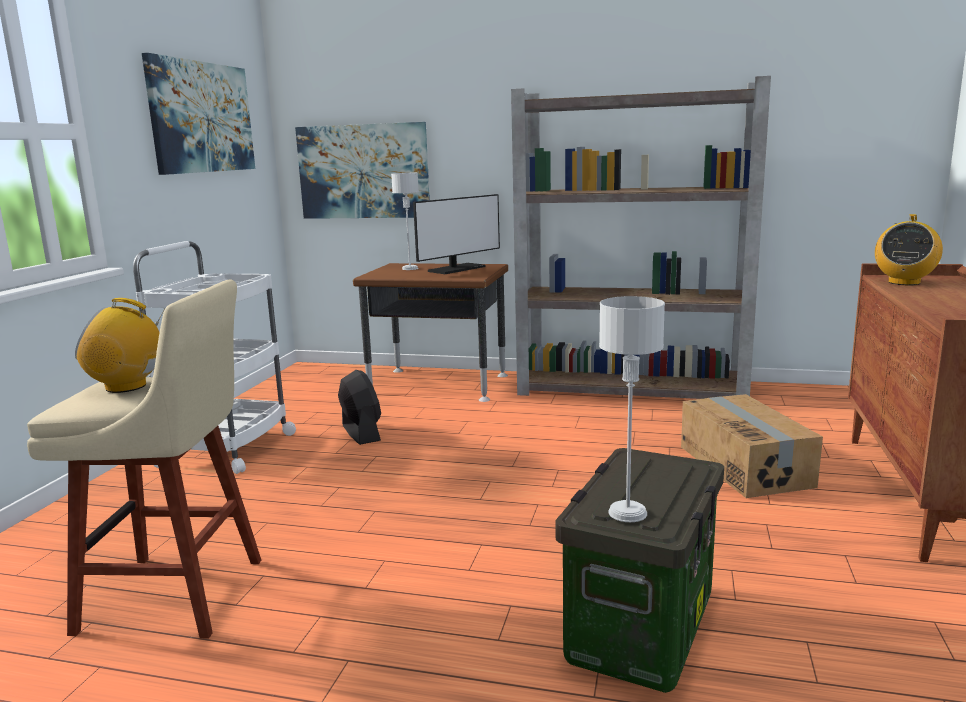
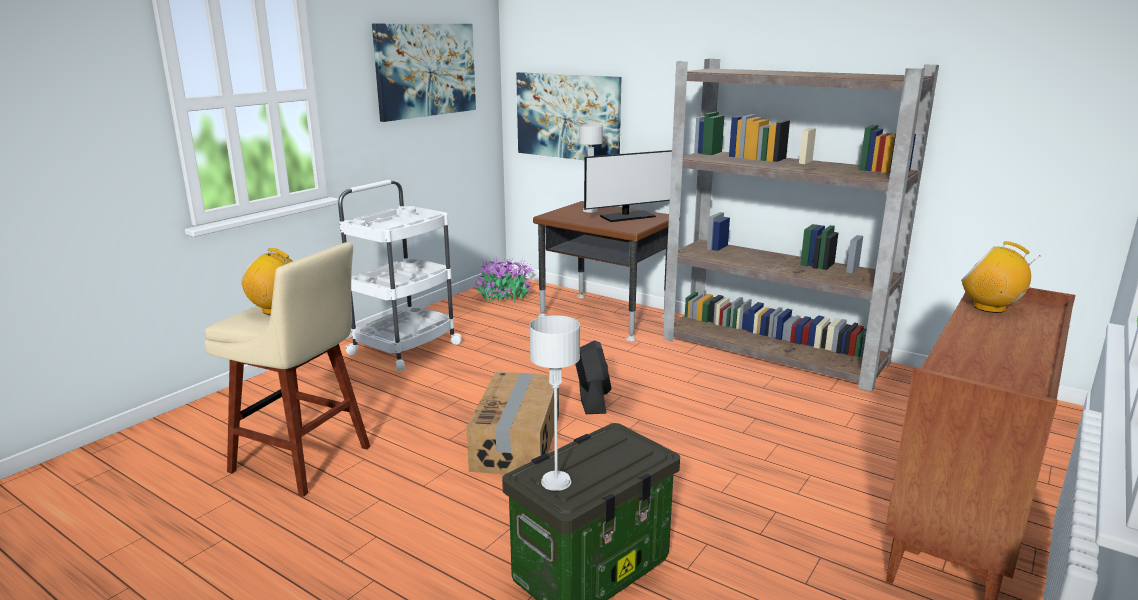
camera: 20 degrees right, 5 degrees up
black fan [338,370,381,445] -> black fan moved to [575,340,611,414]
cardboard box [681,394,823,498] -> cardboard box moved to [466,372,559,474]
radio [875,214,943,285] -> radio turned 75 degrees clockwise [961,241,1040,313]
none -> potted plant [474,257,534,303]

